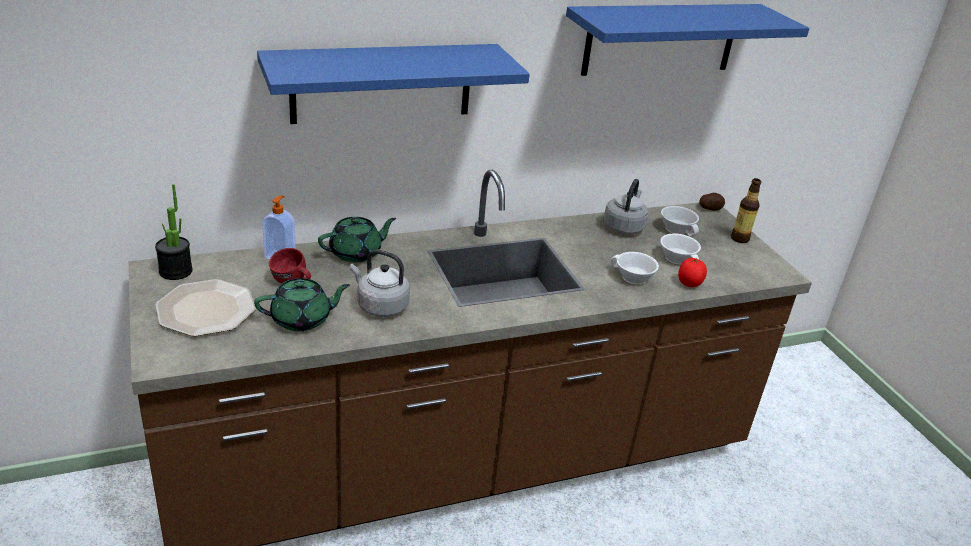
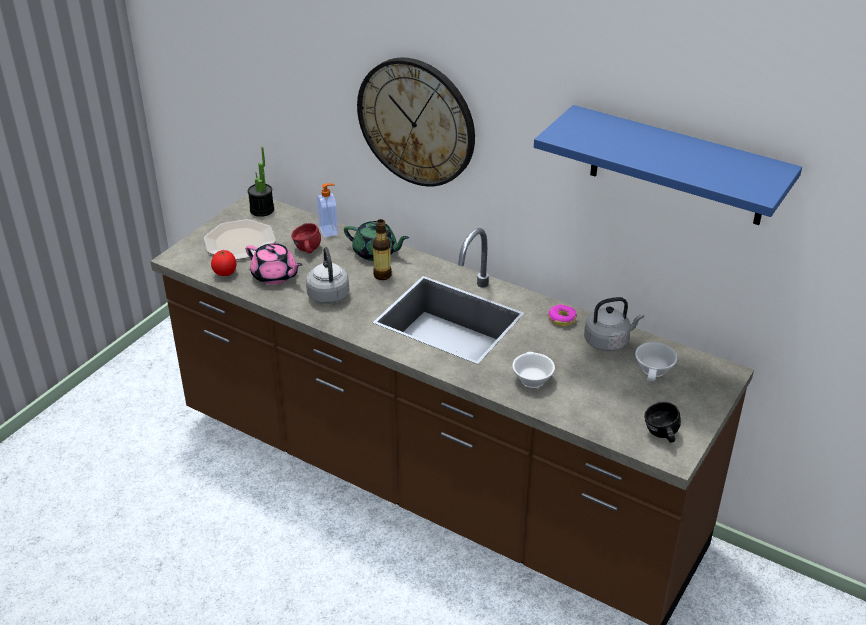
camera: 55 degrees right, 5 degrees up
green teapot [254,278,350,331] -> pink teapot [246,243,302,285]
blue shelf [257,44,530,124] -> wall clock [357,57,475,186]
white cup [660,234,701,265] -> none
tomato [678,258,707,287] -> tomato moved to [211,250,236,276]
potato [699,193,725,211] -> none
bottle [731,178,761,243] -> bottle moved to [372,219,392,280]
none -> donut [548,304,577,326]
none -> black mug [644,402,681,443]

